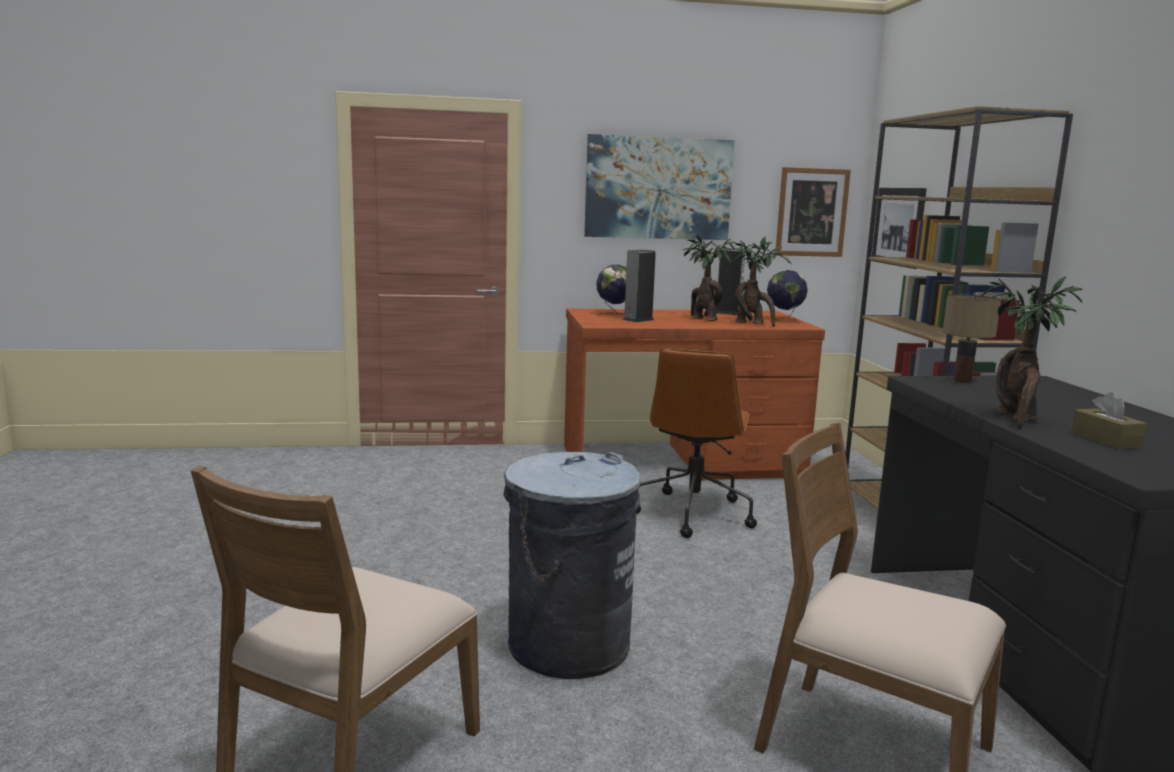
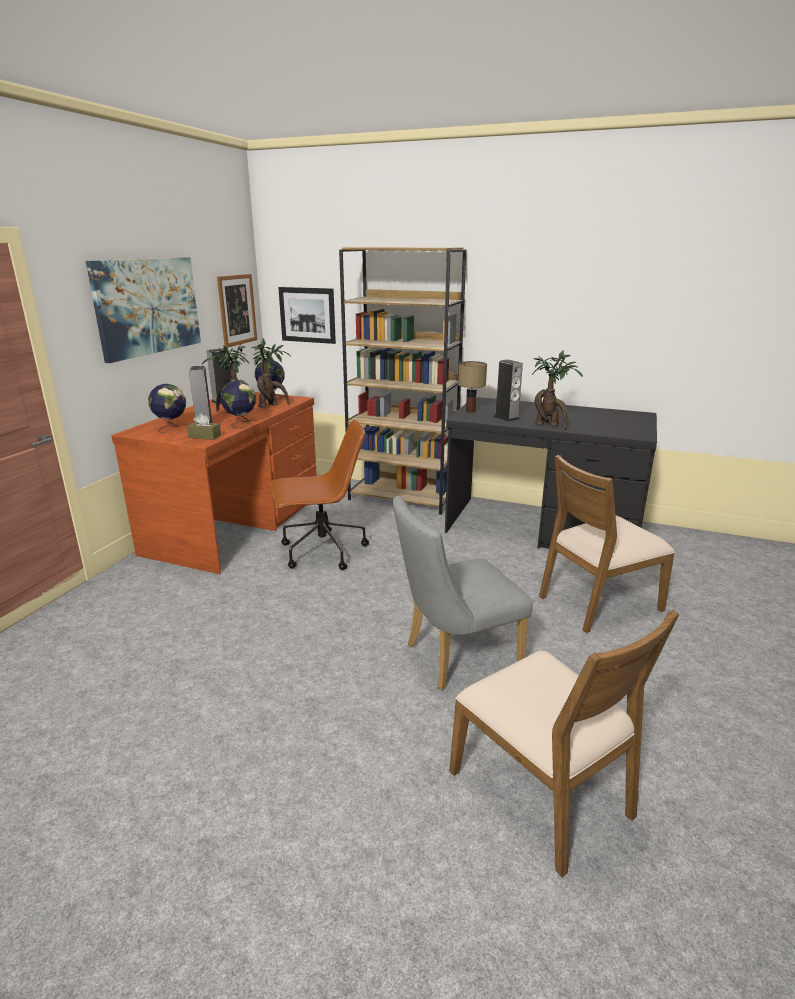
camera: 60 degrees left, 10 degrees up
grey trash can [503,452,640,679] -> grey chair [393,496,533,690]
brown office chair [636,348,757,538] -> brown office chair turned 60 degrees counterclockwise [271,420,369,570]
brown tissue box [1071,392,1147,449] -> brown tissue box moved to [187,413,221,440]
none -> globe [220,380,256,428]
none -> speaker [494,359,523,422]

